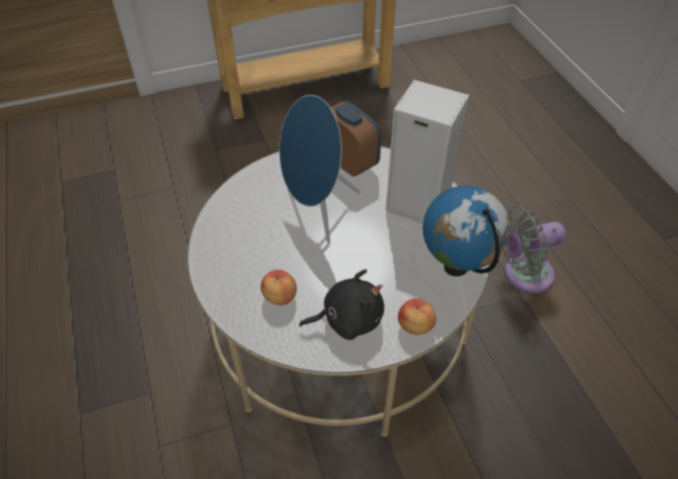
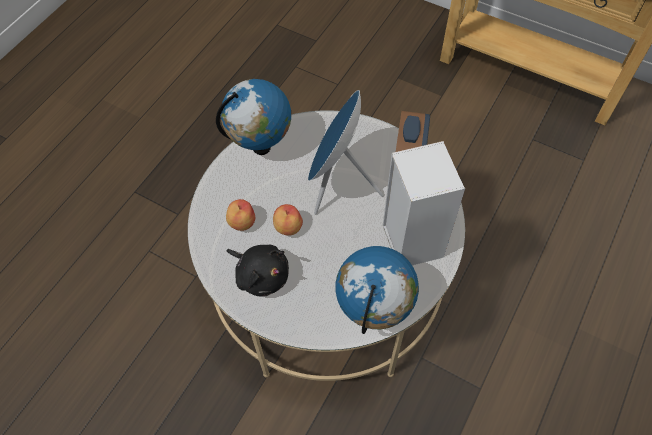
camera: 50 degrees right, 10 degrees up
apple [398,298,436,335] -> apple moved to [273,204,303,236]
grey fan [504,207,566,294] -> none
none -> globe [216,79,291,155]

